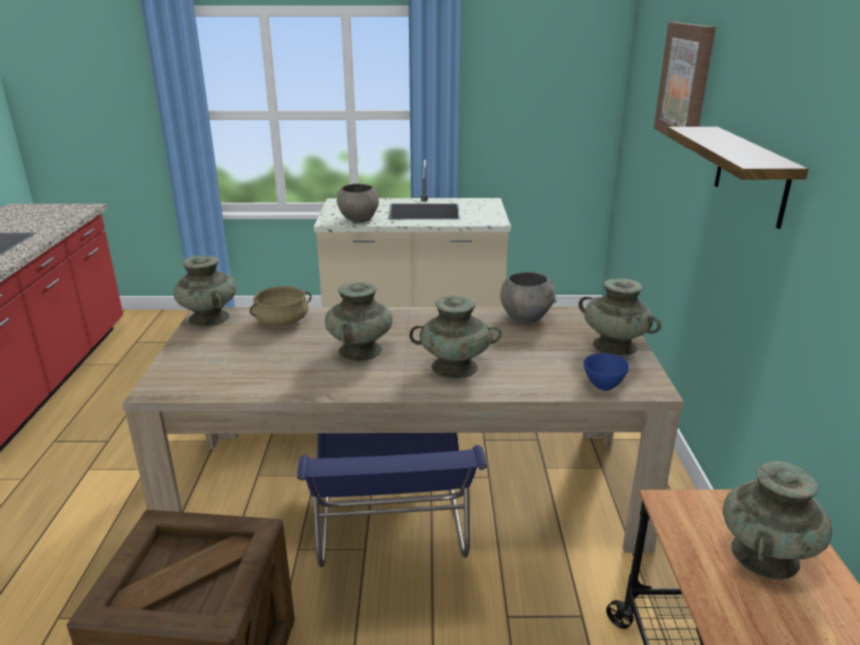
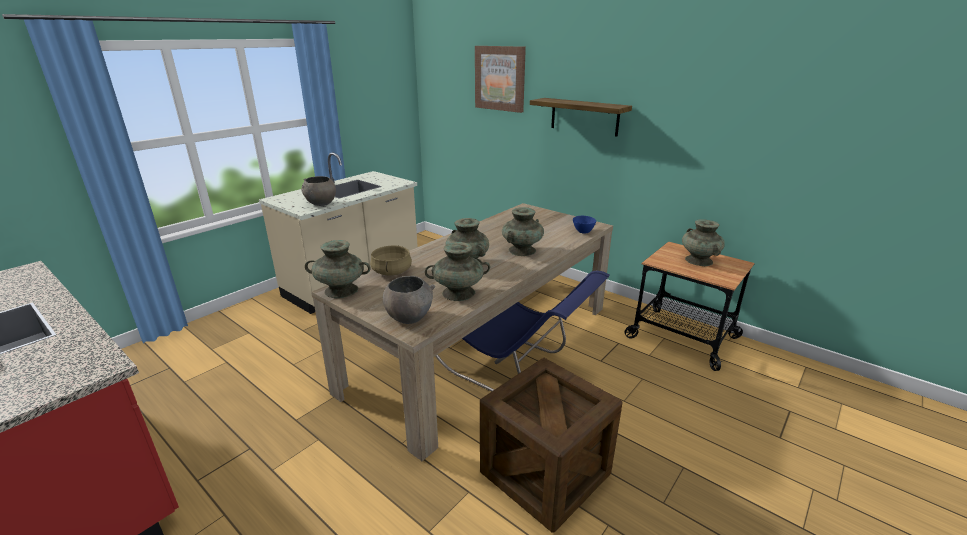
camera: 50 degrees left, 0 degrees up
grey bowl [500,272,556,323] -> grey bowl moved to [383,276,435,324]
turquoise vase [578,278,661,356] -> turquoise vase moved to [425,242,490,301]

